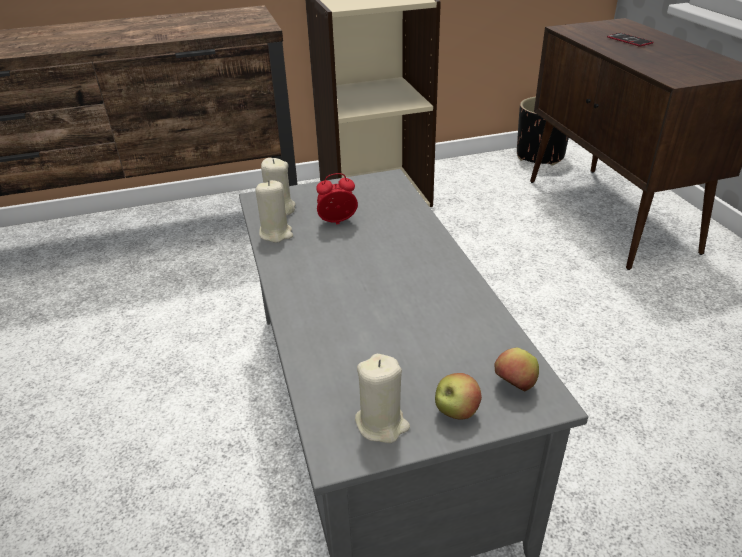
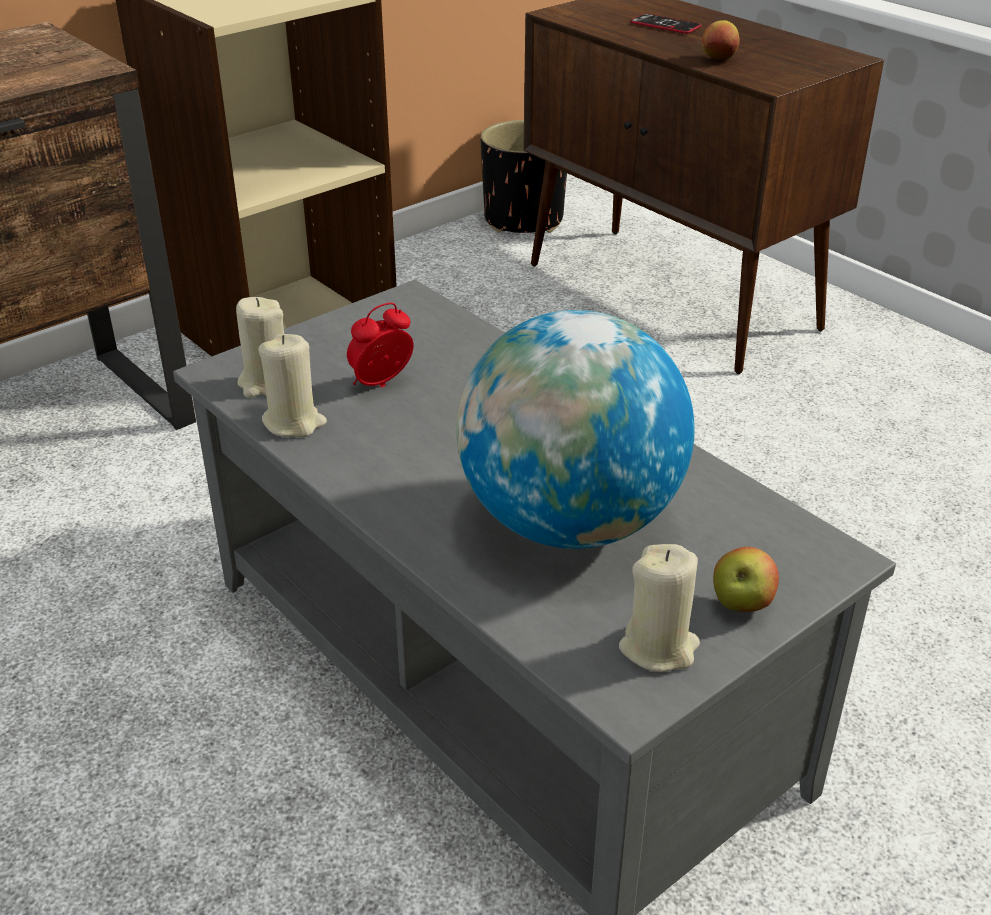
camera: 25 degrees left, 0 degrees up
apple [495,348,539,391] -> apple moved to [702,20,739,60]
none -> globe [456,310,695,549]

